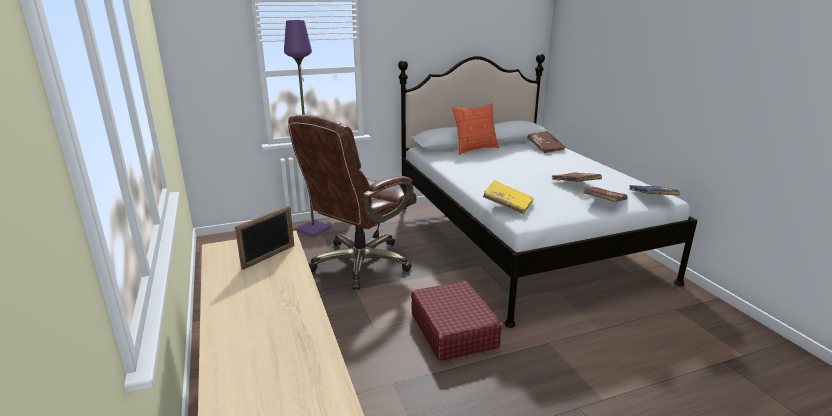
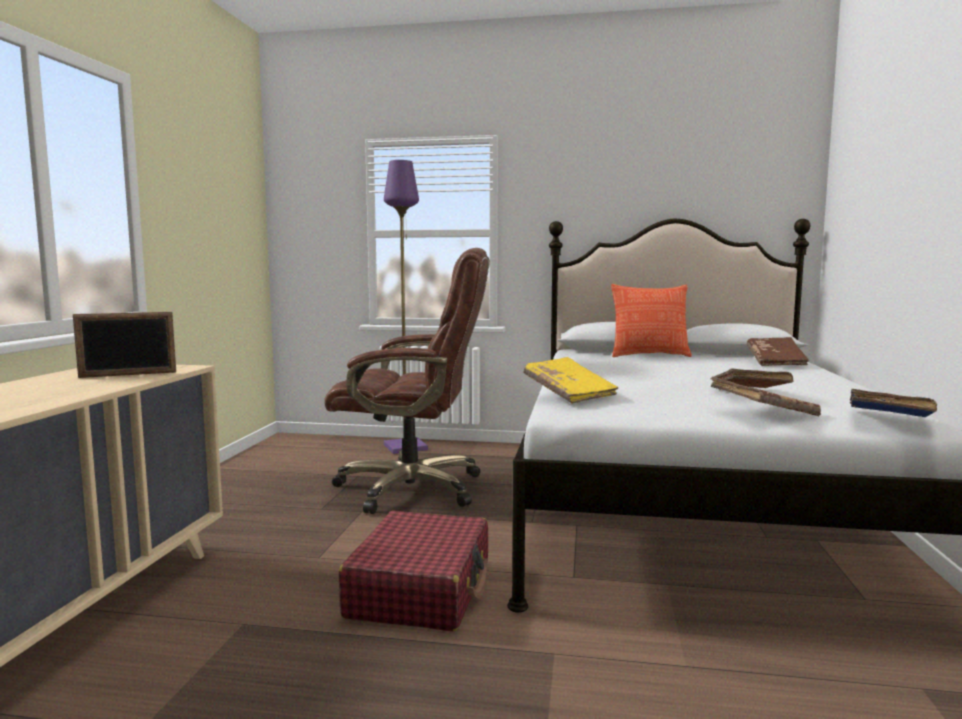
camera: 30 degrees right, 15 degrees down
brown office chair [288,115,417,290] -> brown office chair turned 150 degrees counterclockwise [324,248,490,514]

